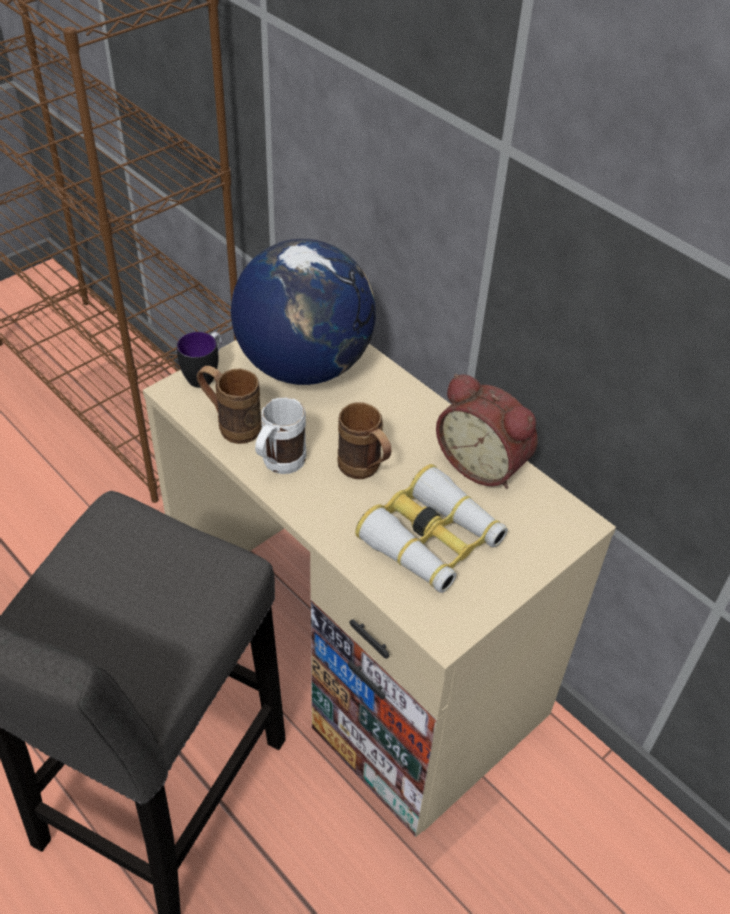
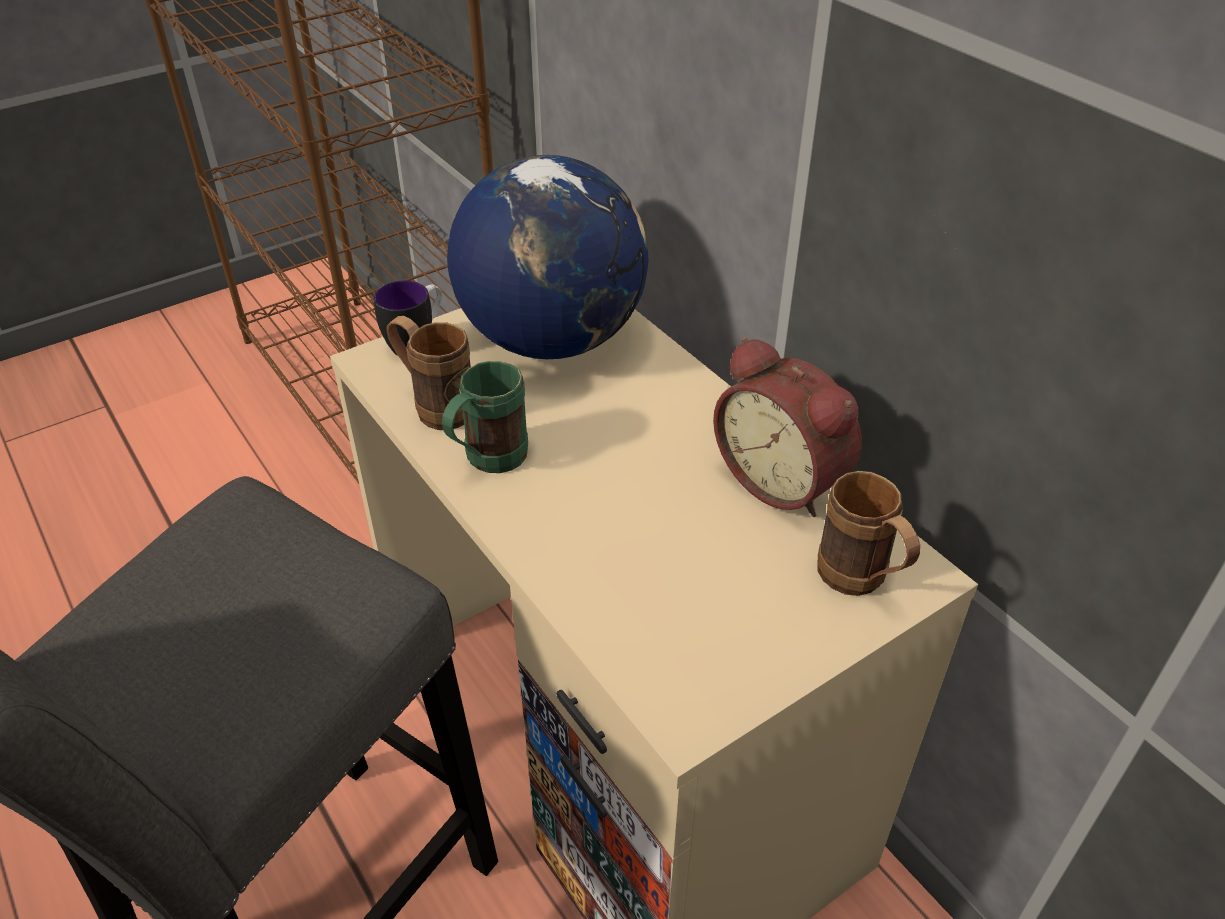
camera: 10 degrees right, 5 degrees down
white mug [255,397,306,474] -> green mug [442,361,528,473]
brown mug [338,402,391,479] -> brown mug moved to [817,471,920,596]
binoculars [355,464,508,593] -> none

